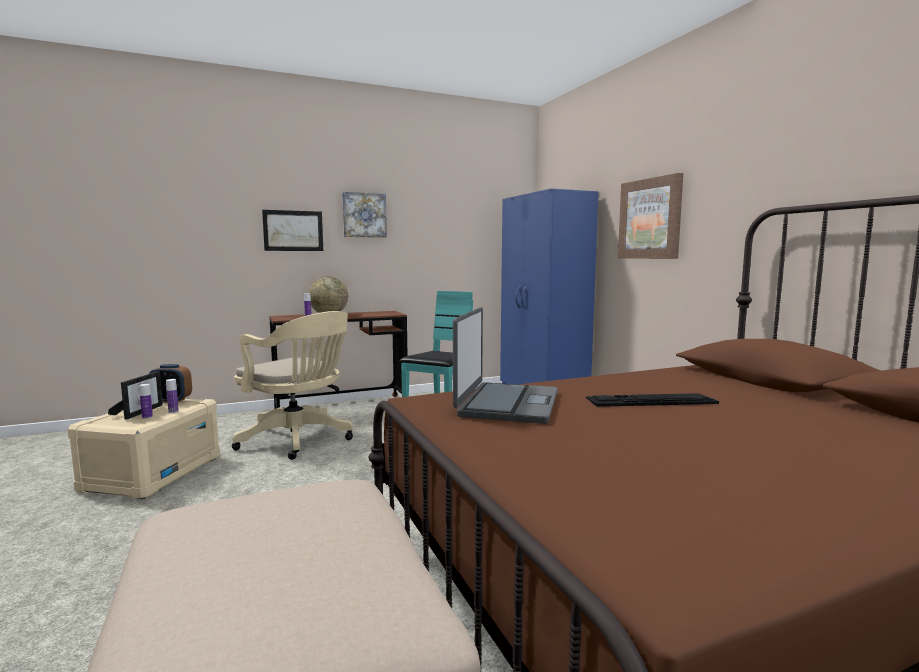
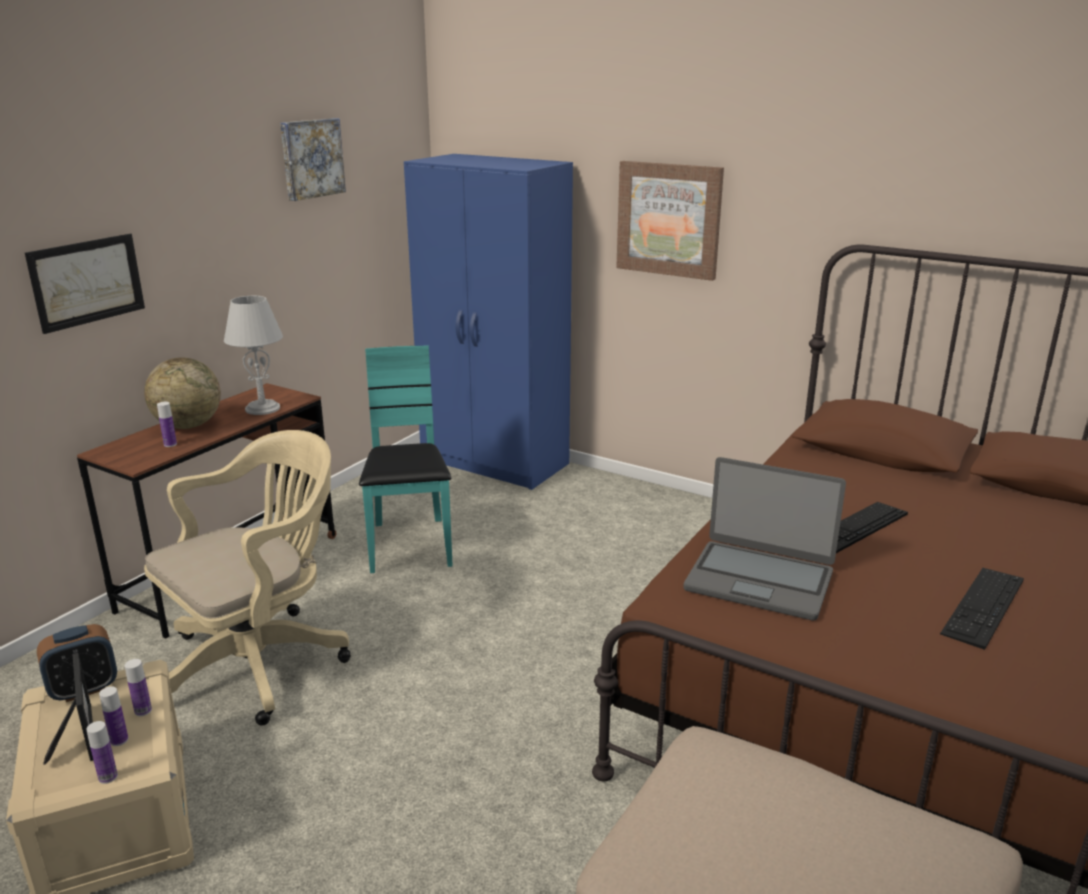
camera: 35 degrees left, 15 degrees up
beige office chair [232,311,353,460] -> beige office chair turned 45 degrees counterclockwise [144,430,351,726]
picture [342,192,387,238] -> picture moved to [280,118,346,201]
laptop [453,307,558,424] -> laptop turned 135 degrees clockwise [683,457,846,621]
none -> bottle [86,721,118,784]
none -> grey table lamp [224,295,283,415]
none -> keyboard [940,568,1024,650]

